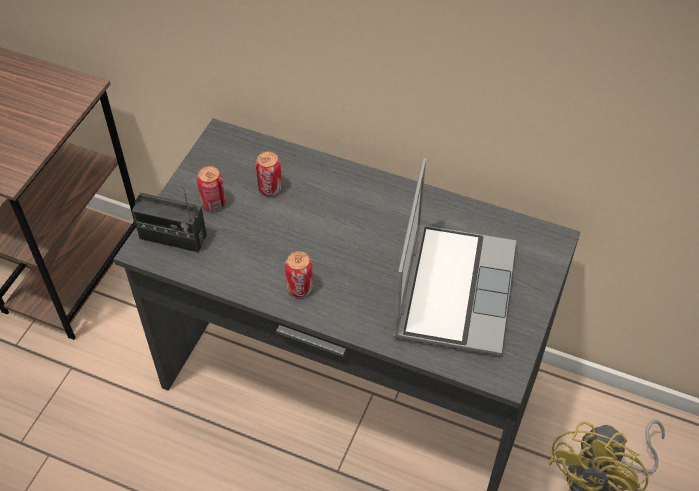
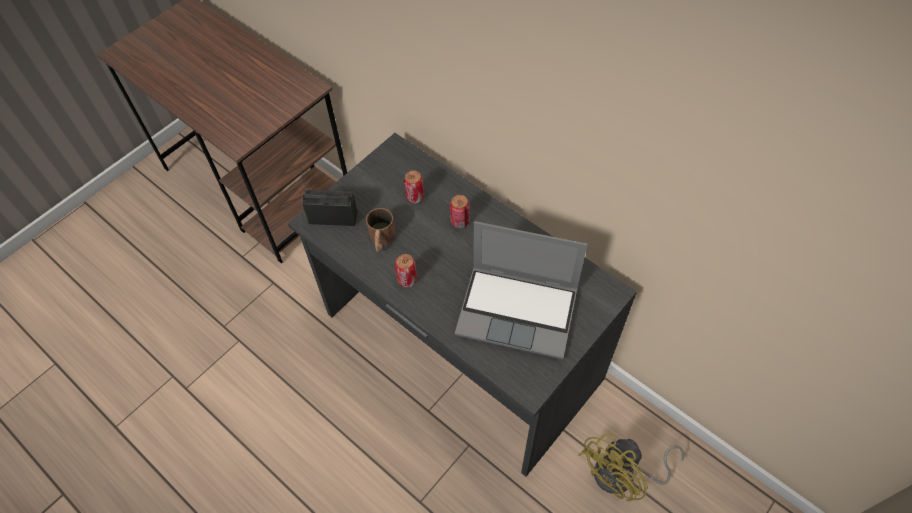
camera: 20 degrees right, 5 degrees up
radio [132,186,207,253] -> radio turned 150 degrees clockwise [300,168,358,226]
can [197,166,226,211] -> can moved to [450,195,469,228]
laptop [393,158,516,356] -> laptop turned 75 degrees clockwise [455,221,588,359]
none -> brown mug [366,208,396,252]

